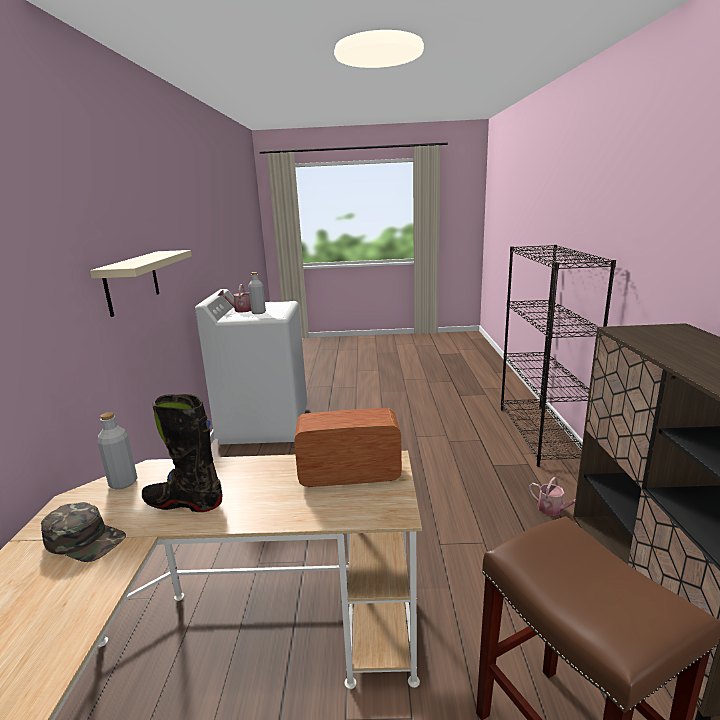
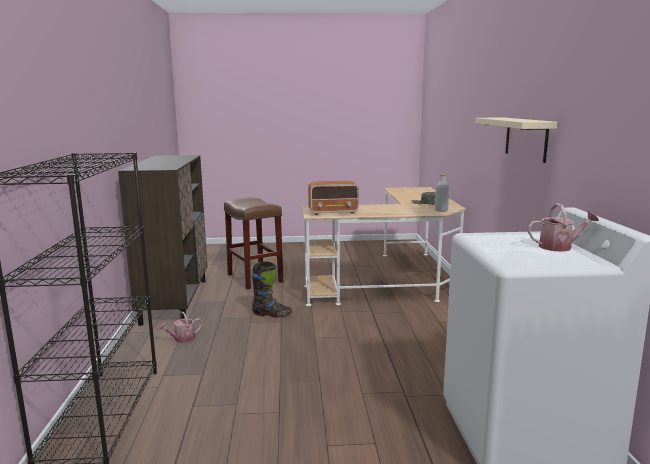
camera: 175 degrees right, 5 degrees down
black boot [142,394,222,512] -> black boot moved to [252,261,292,318]
grey bottle [248,272,266,314] -> none
watering can [529,477,575,516] -> watering can turned 75 degrees counterclockwise [157,311,202,343]

